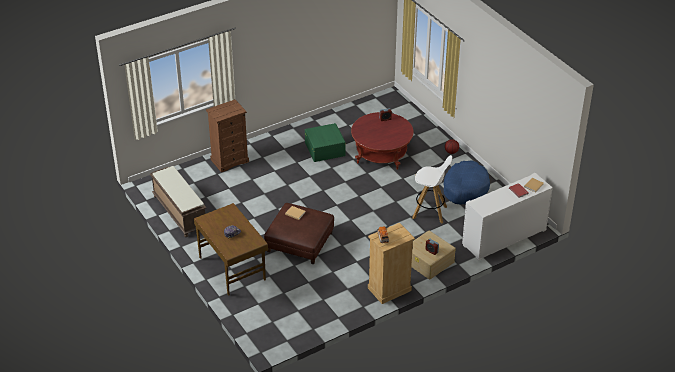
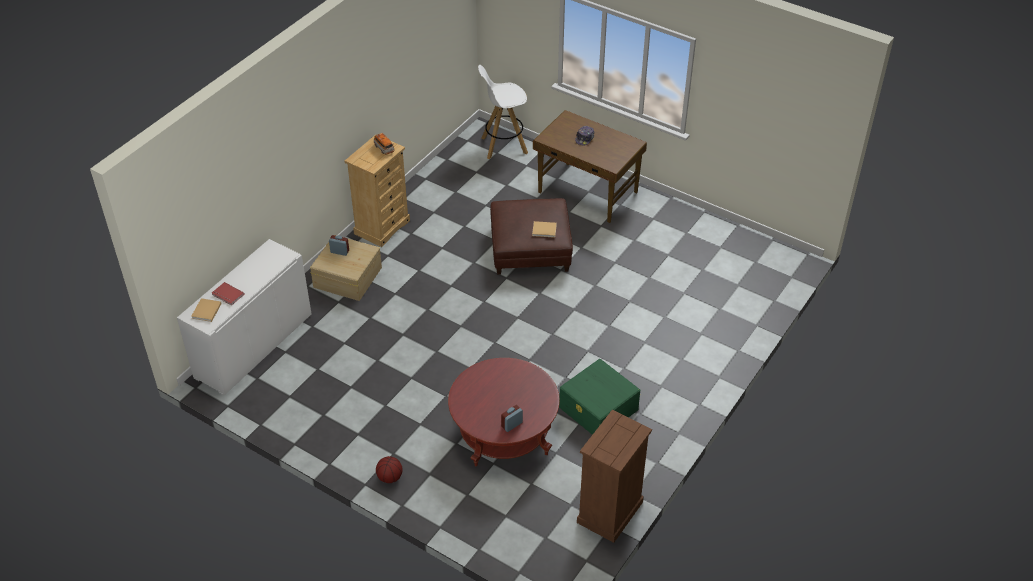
camera: 155 degrees right, 5 degrees up
brown bench [150,166,206,237] -> none
brown dresser [206,100,249,172] -> brown dresser moved to [577,410,652,543]
white stool [412,155,453,224] -> white stool moved to [478,65,528,159]
blue dog bed [444,160,490,205] -> none

